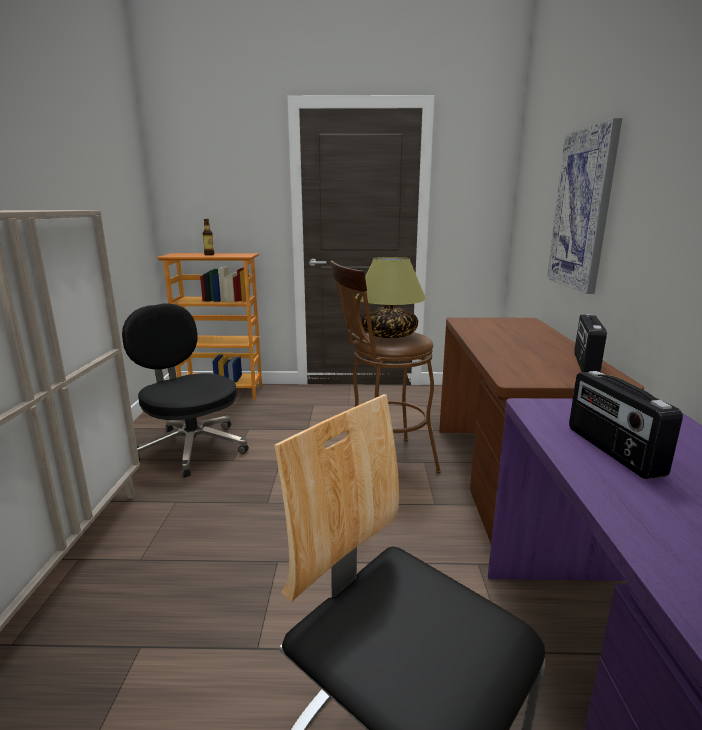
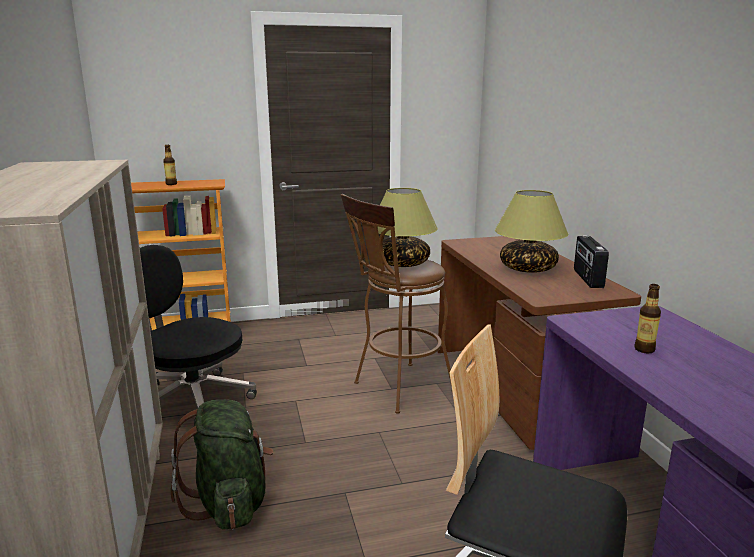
camera: 15 degrees left, 0 degrees up
picture [547,118,622,294] -> none
radio [569,371,683,479] -> bottle [634,284,661,353]
none -> green backpack [171,399,274,530]
none -> table lamp [495,190,568,273]

